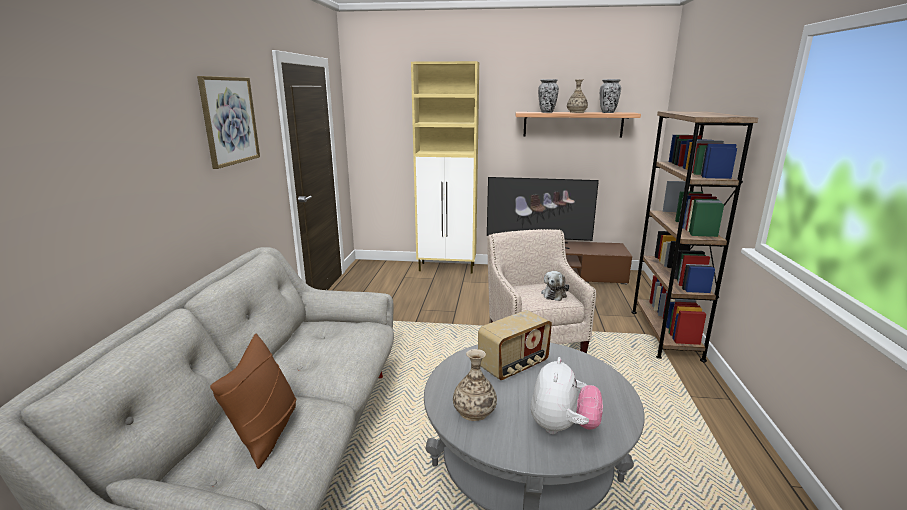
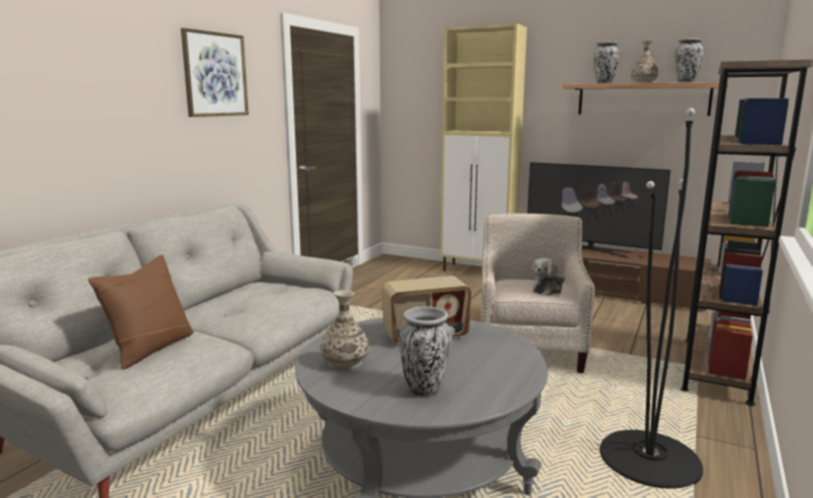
camera: 20 degrees right, 5 degrees down
plush toy [531,357,603,434] -> vase [399,306,452,397]
none -> black floor lamp [600,108,703,489]

